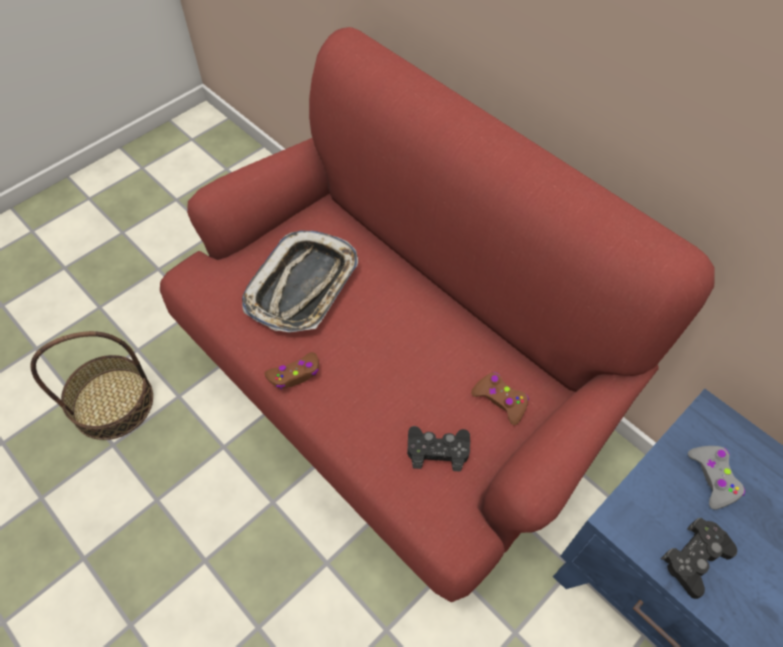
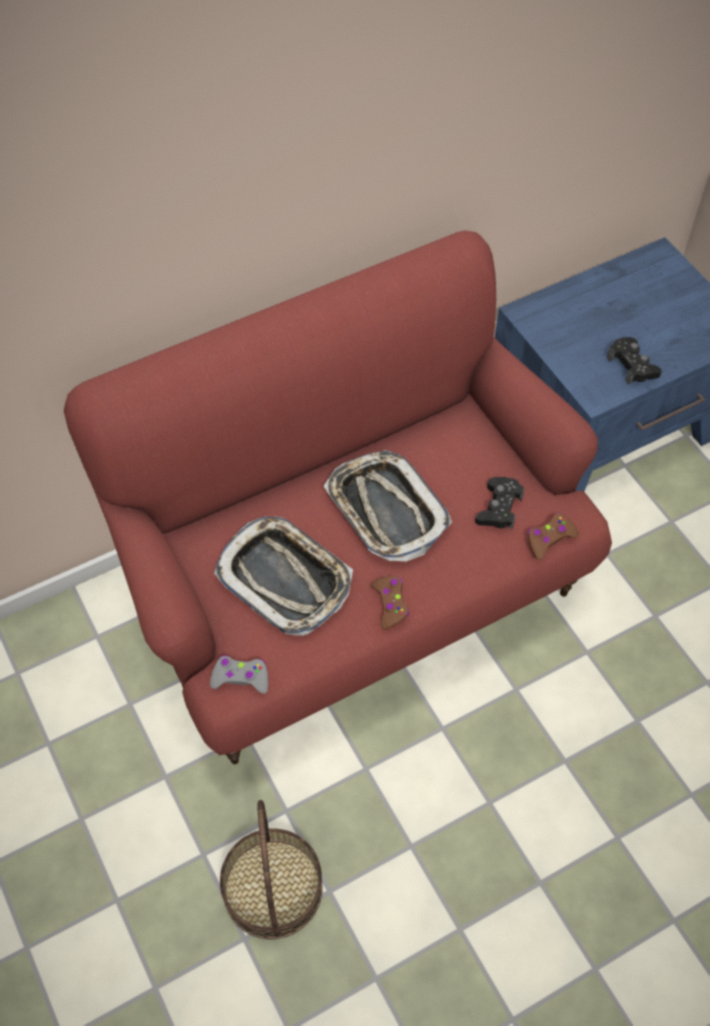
camera: 75 degrees left, 0 degrees up
brown game controller [471,372,529,425] -> brown game controller moved to [527,513,579,560]
grey game controller [688,446,745,510] -> grey game controller moved to [210,655,268,694]
none -> tray [324,450,452,562]

